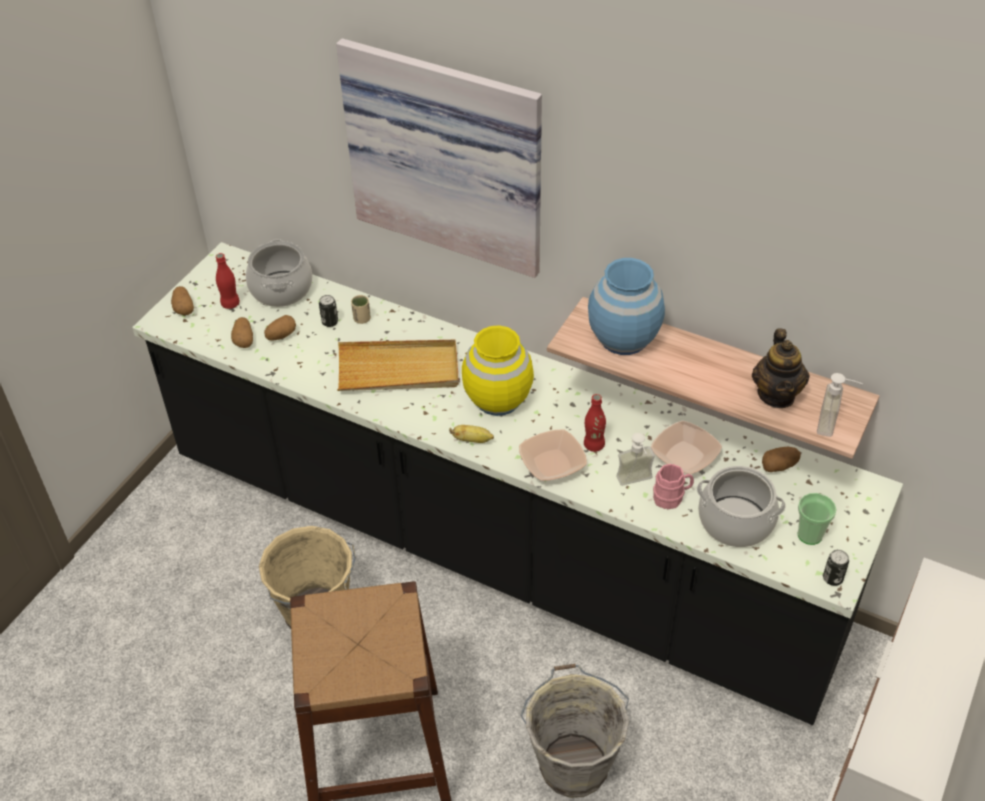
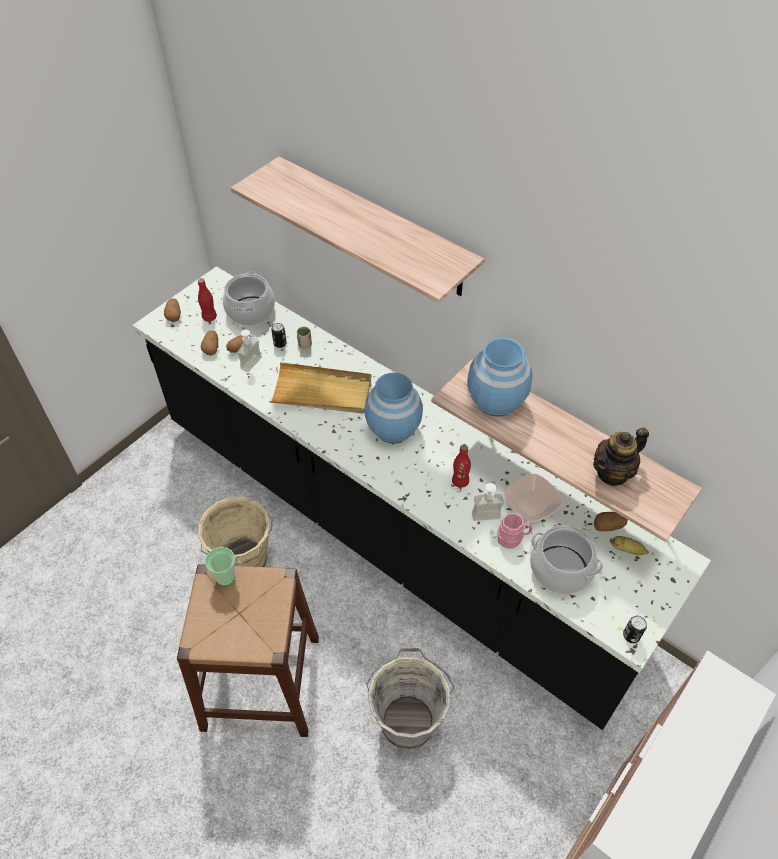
camera: 10 degrees right, 5 degrees up
picture [336,39,542,278] -> shelf [231,156,485,303]
banana [449,425,494,443] -> banana moved to [610,536,649,555]
yellow vase [462,325,534,416] -> blue vase [364,373,423,444]
bowl [519,429,587,481] -> none
teapot [752,329,810,408] -> teapot turned 45 degrees clockwise [593,427,649,486]
cup [797,493,836,545] -> cup moved to [205,547,235,586]
soap dispenser [817,373,863,437] -> soap dispenser moved to [237,330,262,372]

